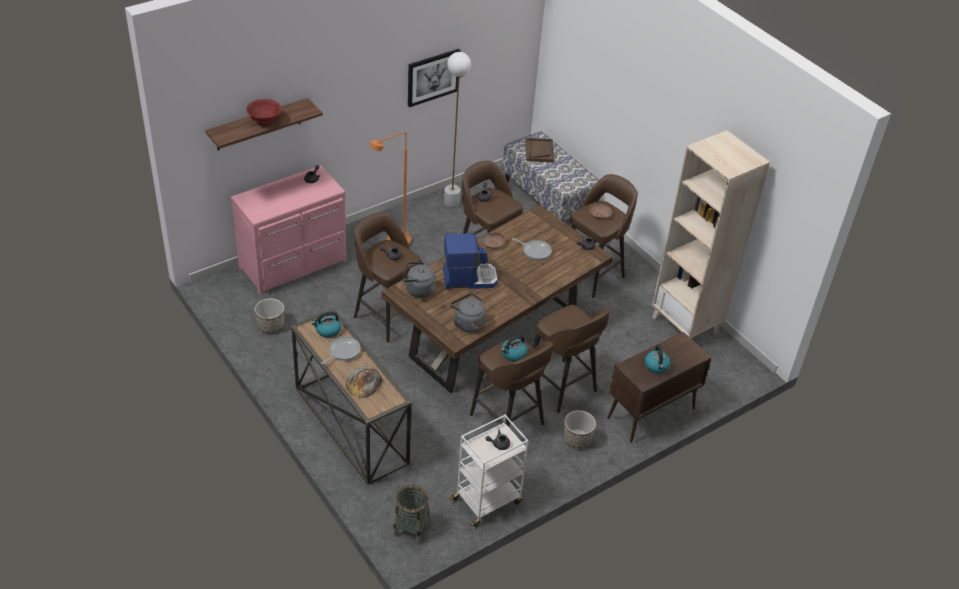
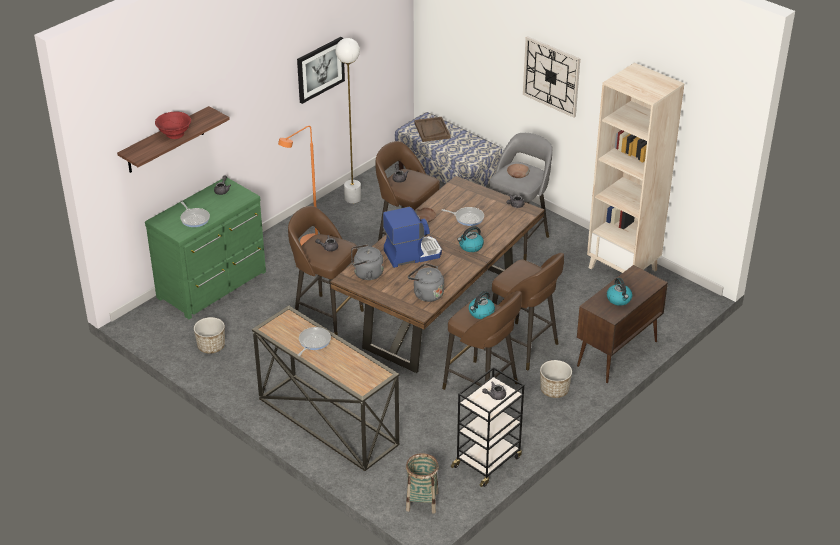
camera: 10 degrees left, 5 degrees down
pink dresser [231,166,347,294] -> green dresser [145,178,266,319]
kettle [311,312,342,338] -> kettle moved to [457,226,484,252]
bread [346,367,383,398] -> none
white cart [450,415,529,527] -> black cart [451,367,524,487]
brown stool [570,174,638,298] -> grey stool [489,133,552,260]
none -> frying pan [180,201,210,227]
none -> wall clock [523,36,580,118]

